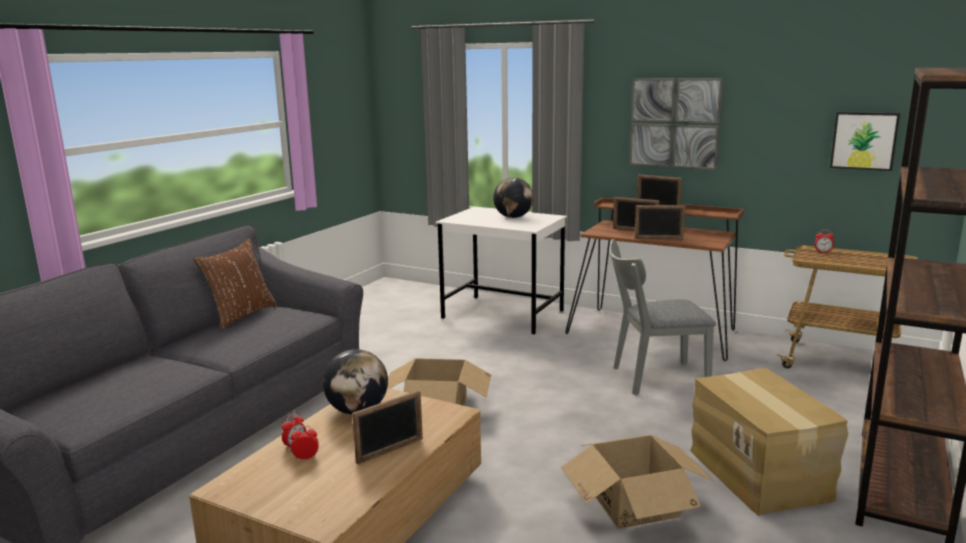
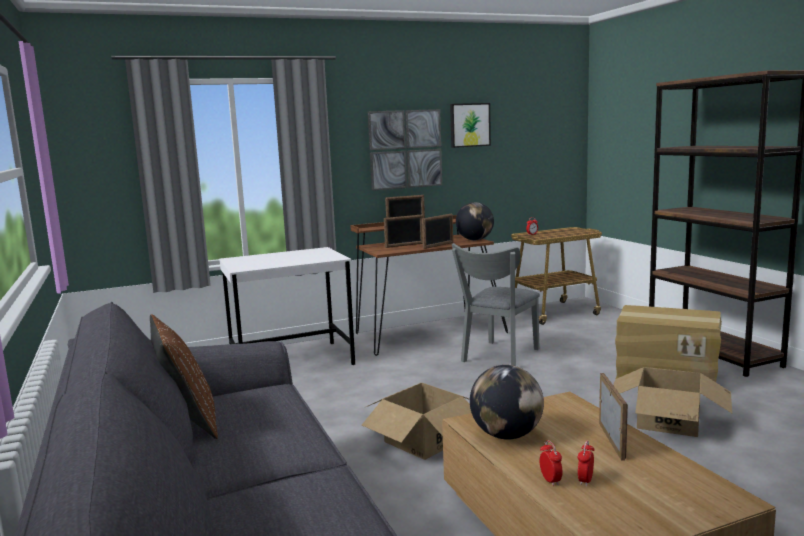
camera: 50 degrees left, 5 degrees down
globe [493,177,534,218] -> globe moved to [456,202,494,240]
picture [830,112,900,171] -> picture moved to [450,103,491,148]

